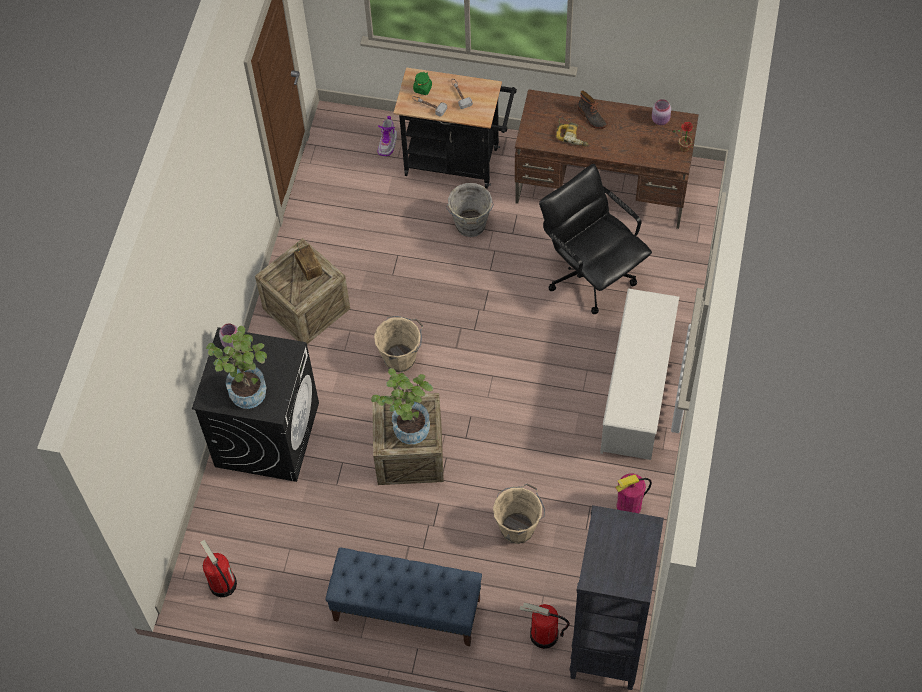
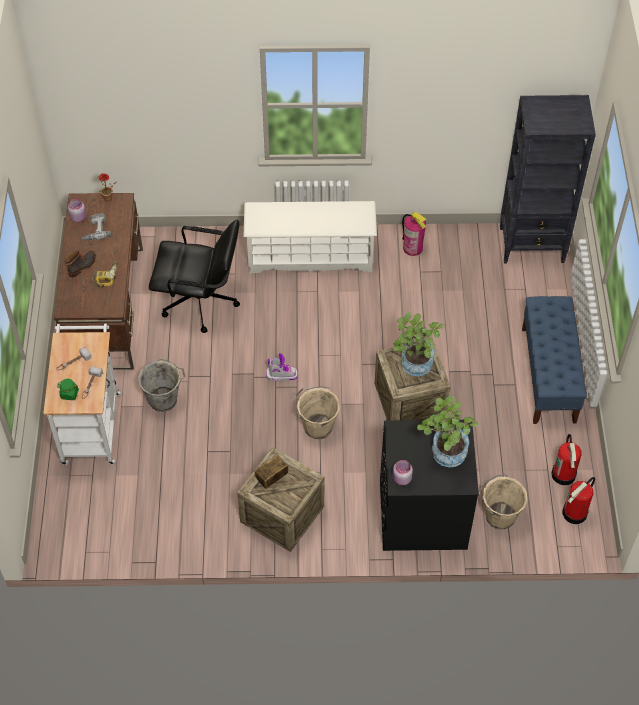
camera: 105 degrees left, 5 degrees down
boot [378,116,397,156] -> boot moved to [266,353,298,381]
black cart [394,67,517,189] -> white cart [43,324,121,465]
beige bucket [493,483,545,544] -> beige bucket moved to [478,474,528,530]
fire extinguisher [520,603,570,649] -> fire extinguisher moved to [552,434,582,485]
black office chair [539,164,652,314] -> black office chair turned 120 degrees counterclockwise [149,219,240,333]
none -> power drill [82,213,111,240]

